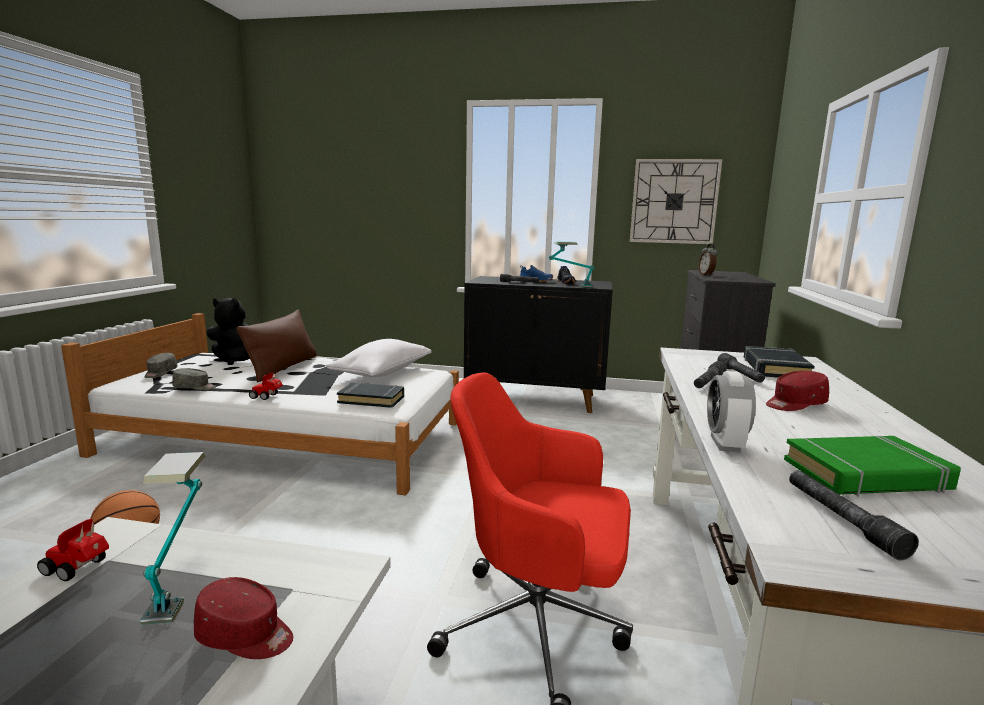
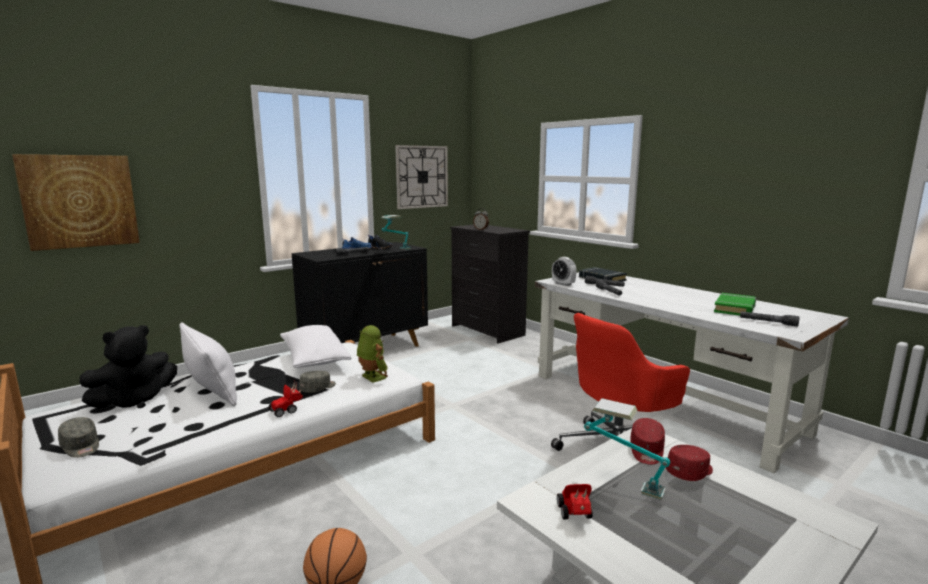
camera: 50 degrees left, 0 degrees up
toy car [37,519,109,581] -> toy car turned 120 degrees clockwise [557,484,593,519]
grey cap [172,368,216,391] -> grey cap moved to [299,371,336,393]
brown pillow [236,310,317,382] -> white pillow [179,322,237,407]
black book [337,382,404,408] -> toy robot [357,325,388,383]
alarm clock [707,371,756,452] -> alarm clock moved to [552,257,577,286]
red cap [766,371,829,411] -> red cap moved to [630,418,665,465]
none -> picture [12,154,140,251]

